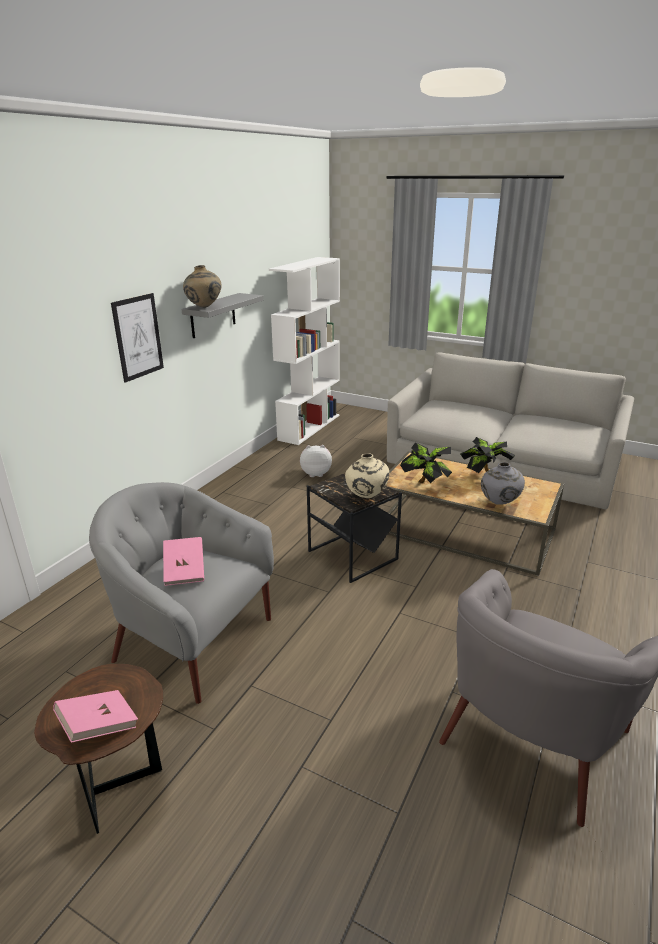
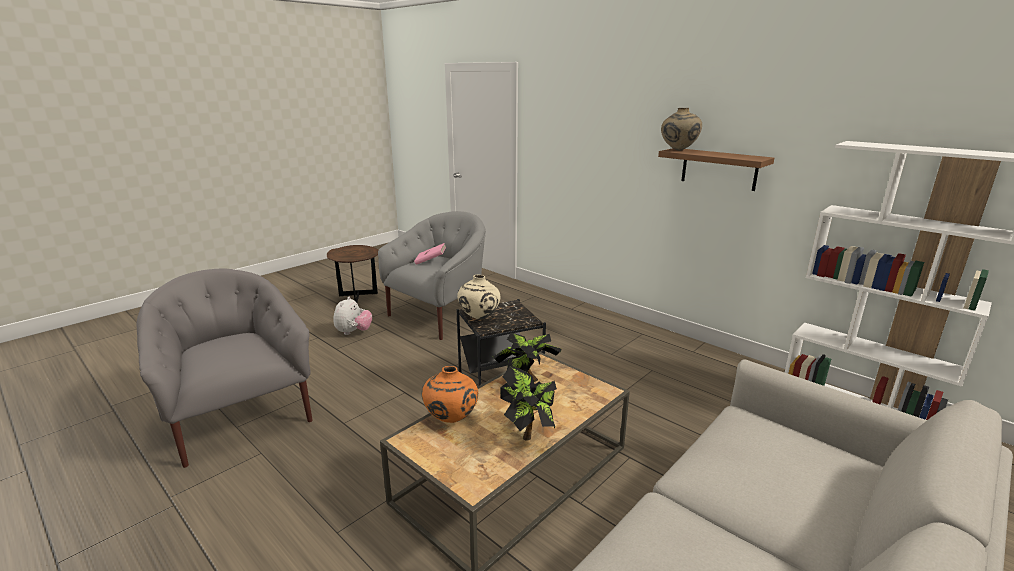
camera: 105 degrees right, 5 degrees down
pink book [53,690,138,743] -> none
picture [111,293,164,383] -> none
grey shelf [181,293,264,338] -> brown shelf [658,148,774,191]
plush toy [300,445,332,477] -> plush toy moved to [334,297,372,335]
grey vase [481,462,525,505] -> orange vase [421,366,478,423]

